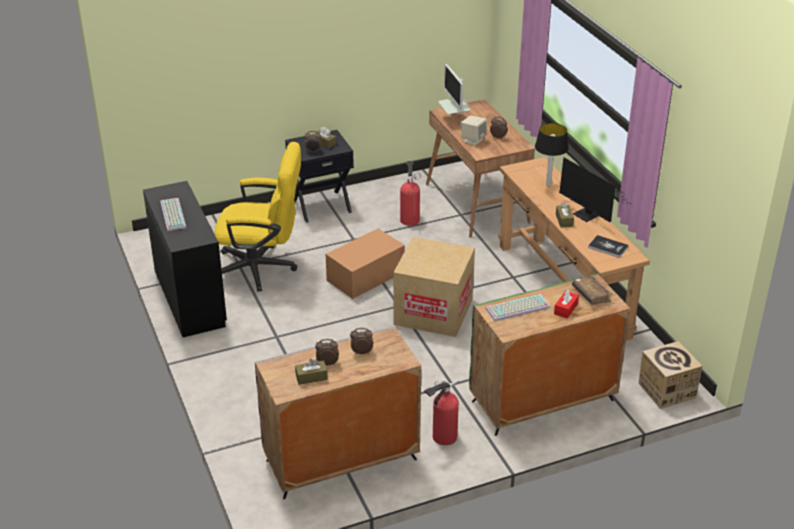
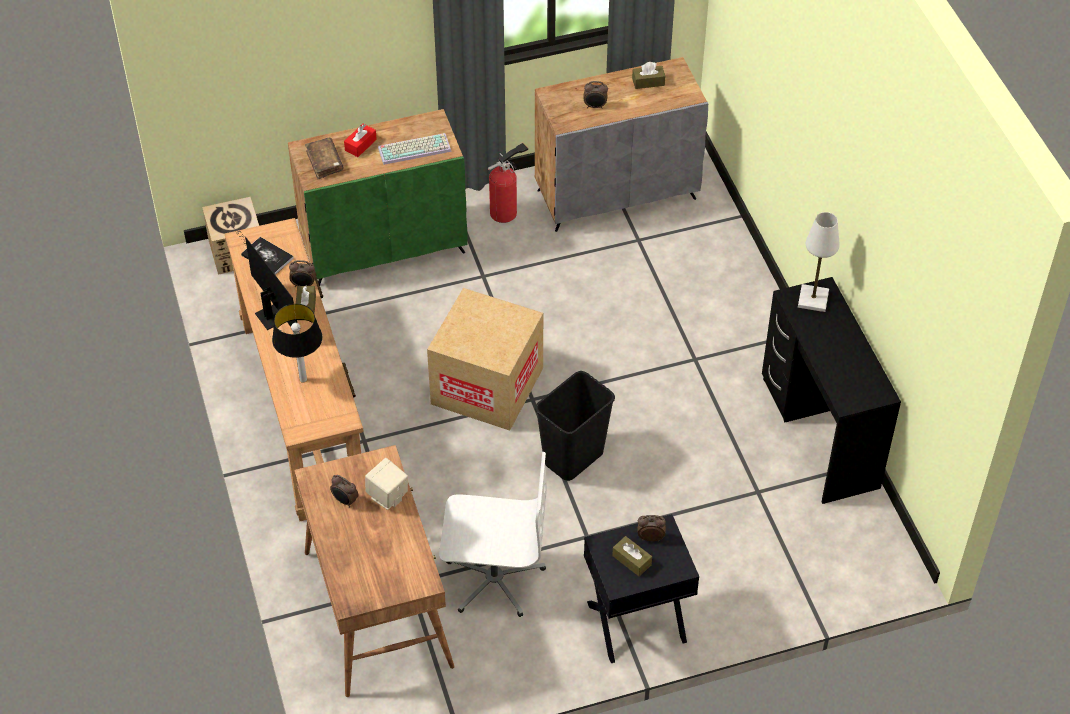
camera: 175 degrees left, 15 degrees up
keyboard [160,198,186,231] -> none
yellow office chair [214,142,301,292] -> none
alarm clock [315,339,339,365] -> alarm clock moved to [289,260,316,287]
cardboard box [326,228,405,299] -> black trash can [535,371,615,481]
fire extinguisher [400,161,421,226] -> white office chair [439,452,547,617]
monitor [438,64,470,126] -> none
none -> white table lamp [798,212,840,312]

